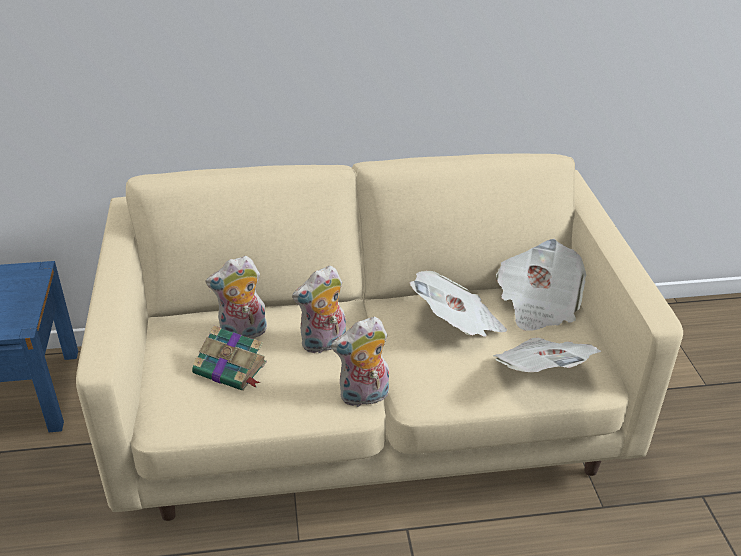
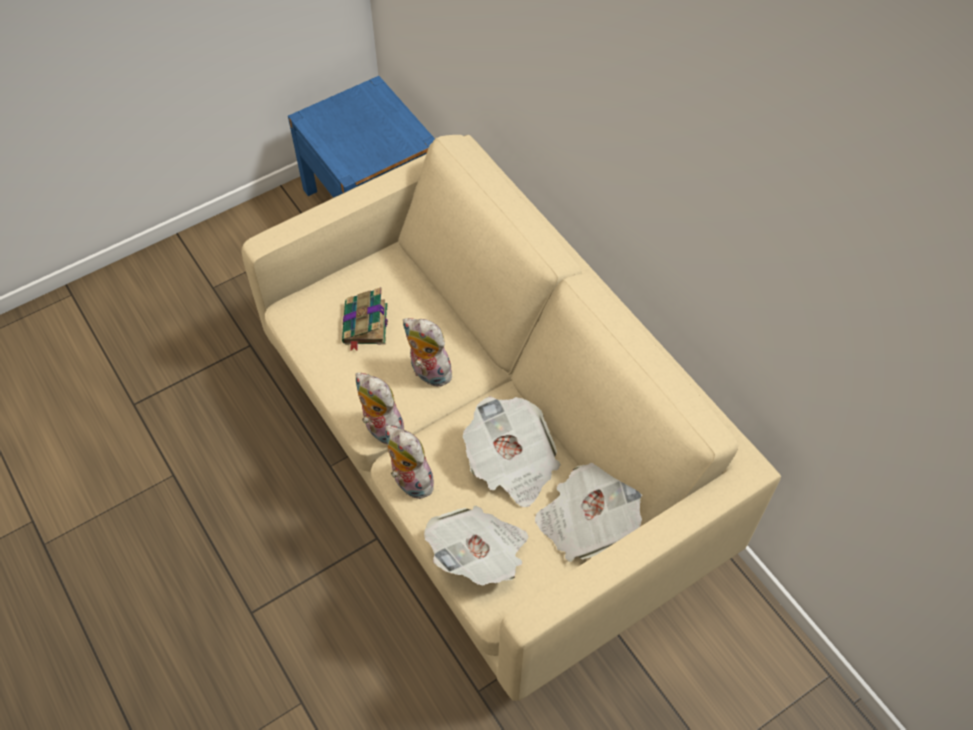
camera: 65 degrees right, 20 degrees up
plush toy [206,256,267,338] -> plush toy moved to [385,425,434,499]

